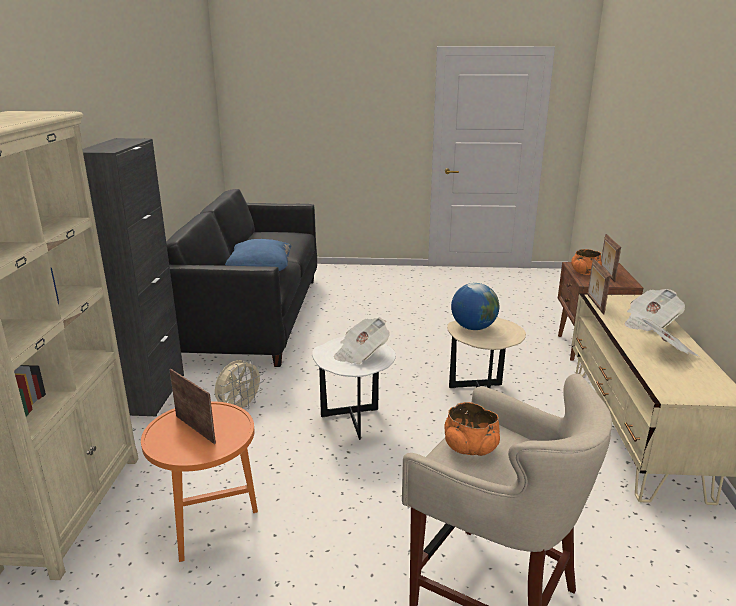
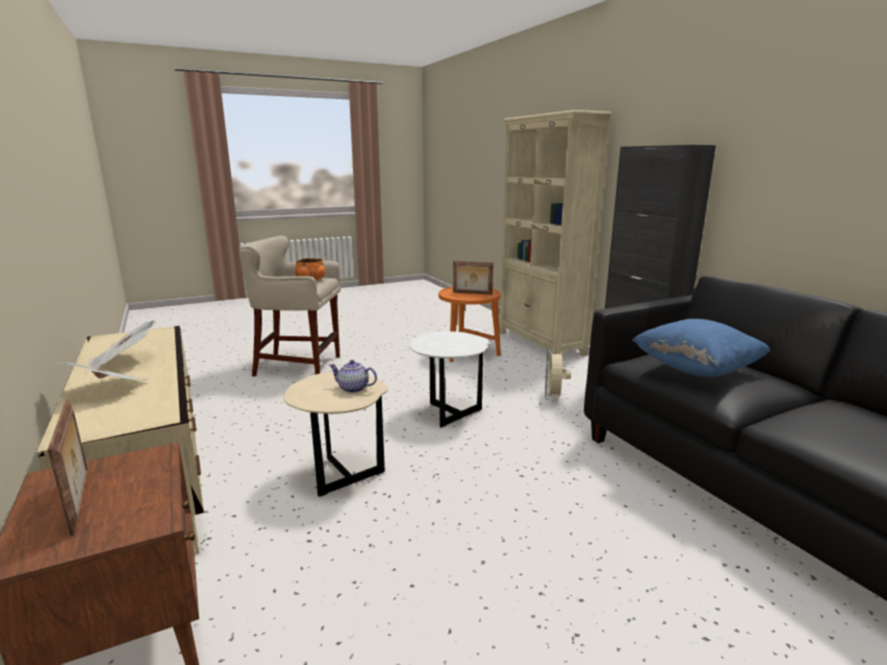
camera: 150 degrees right, 5 degrees down
newspaper [334,318,390,364] -> none
globe [451,283,499,330] -> teapot [329,360,377,393]
orange bowl [571,249,602,275] -> none
picture frame [588,258,611,315] -> none

